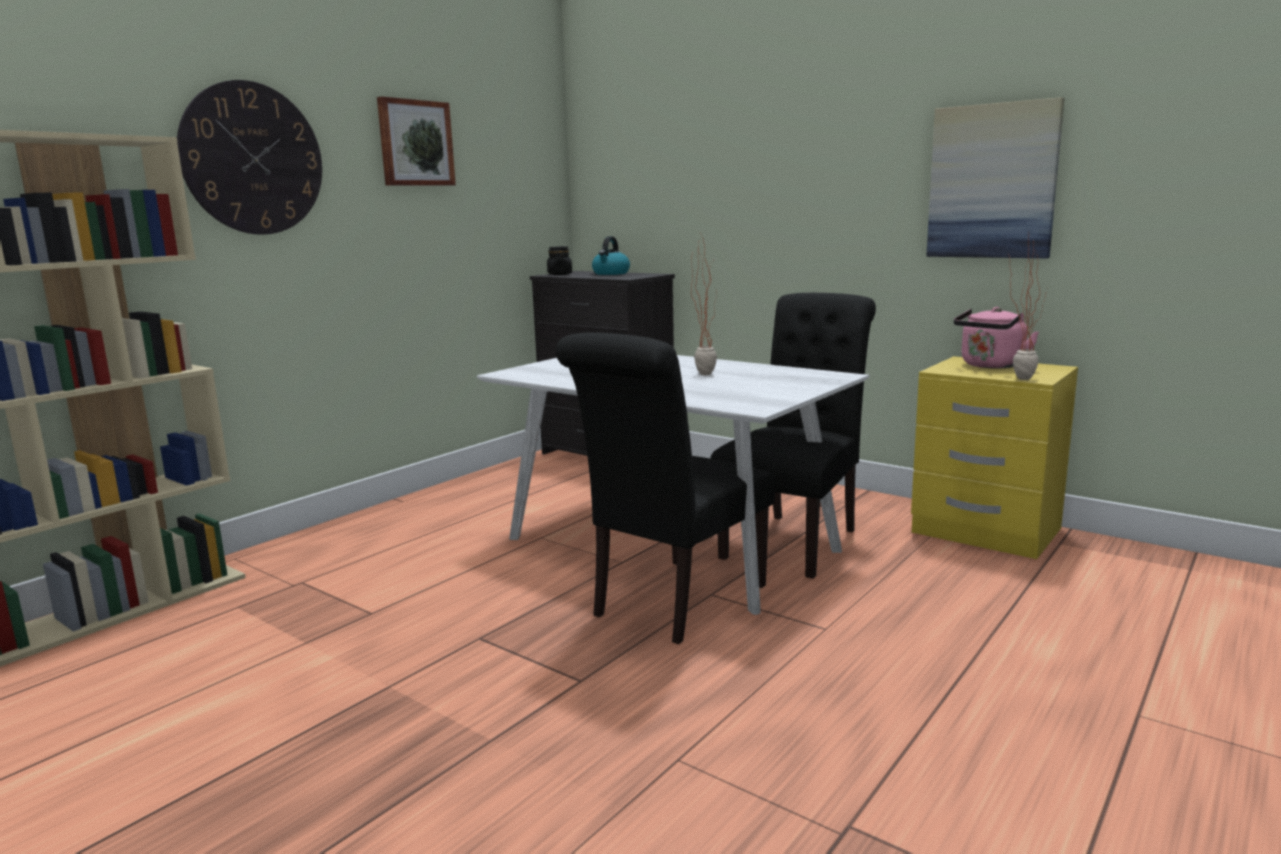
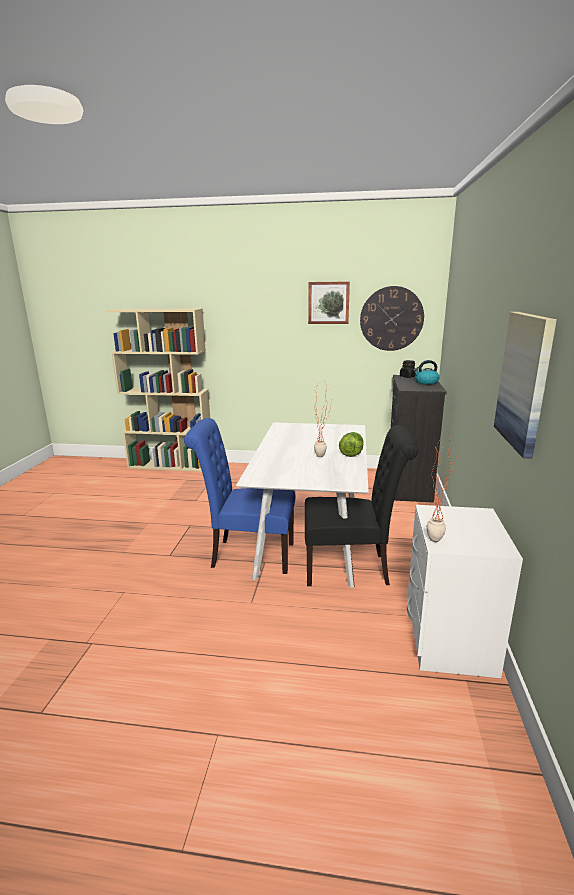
camera: 60 degrees right, 5 degrees up
wall clock [177,80,322,235] -> wall clock moved to [360,286,424,351]
black chair [556,332,775,644] -> blue chair [184,418,295,574]
yellow nightstand [911,356,1078,559] -> white nightstand [407,505,523,678]
pink kettle [954,307,1039,369] -> none
none -> lettuce [339,432,363,457]

